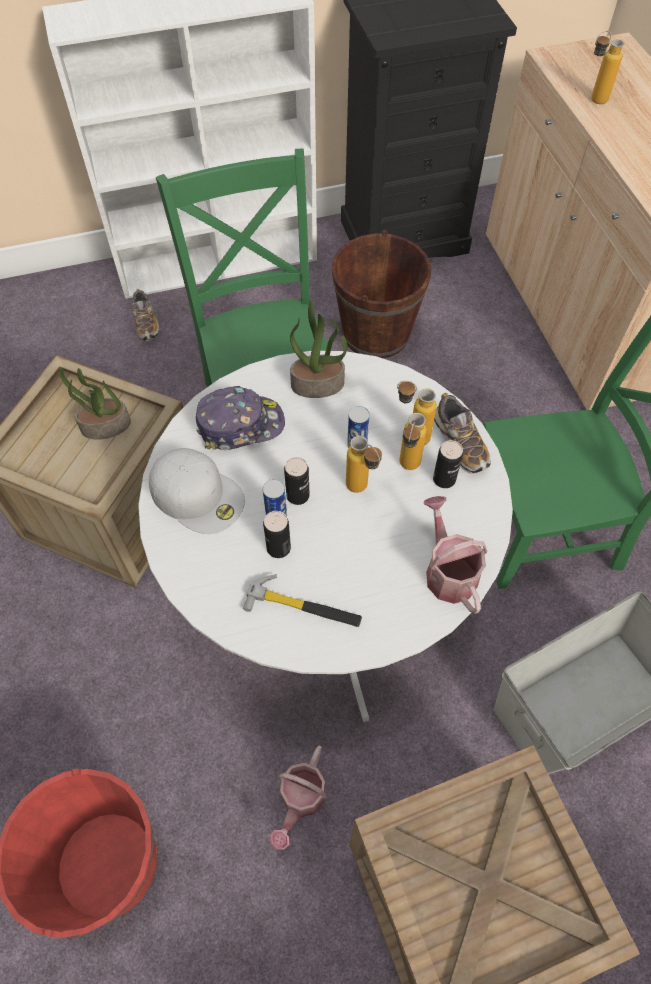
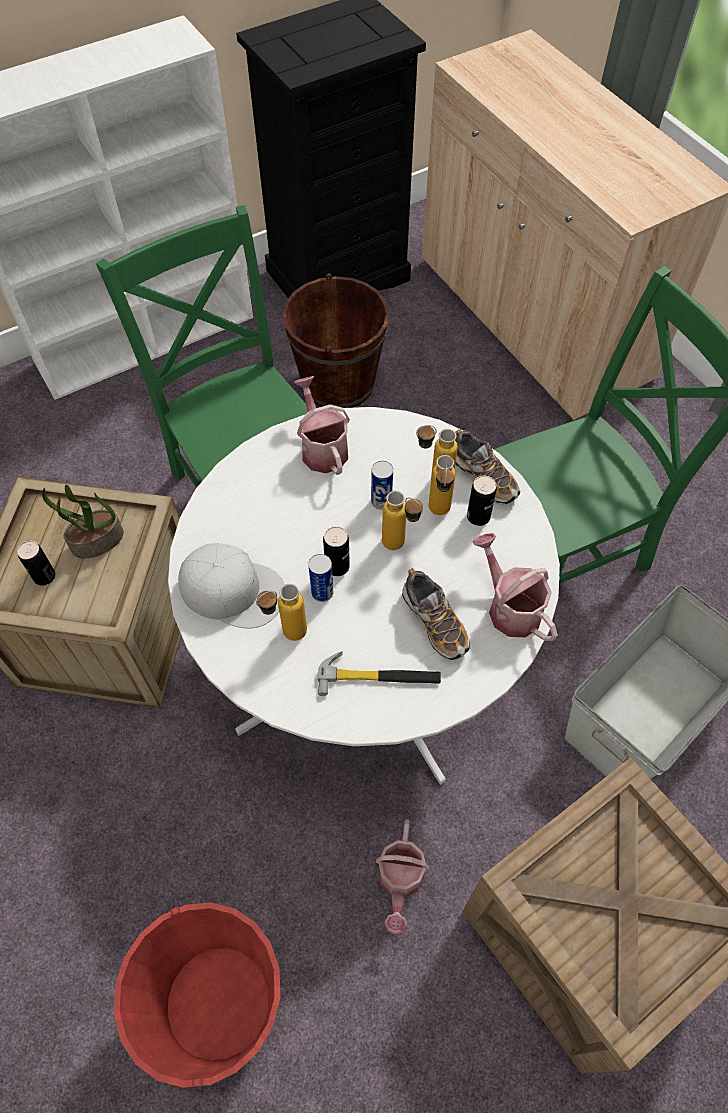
camera: 15 degrees left, 0 degrees up
shoe [131,289,160,341] -> shoe moved to [402,568,470,660]
cap [196,386,285,450] -> none
can [263,511,291,558] -> can moved to [17,541,56,586]
potted plant [290,300,347,398] -> watering can [293,376,350,475]
bottle [591,31,624,104] -> bottle moved to [256,584,307,641]

